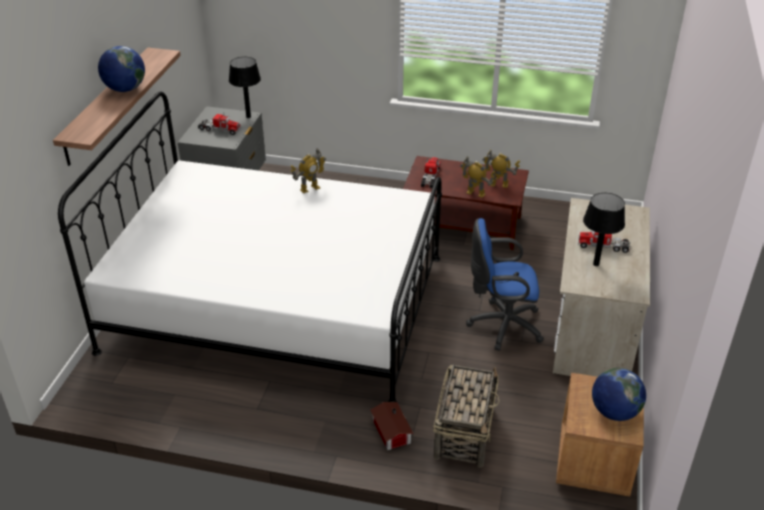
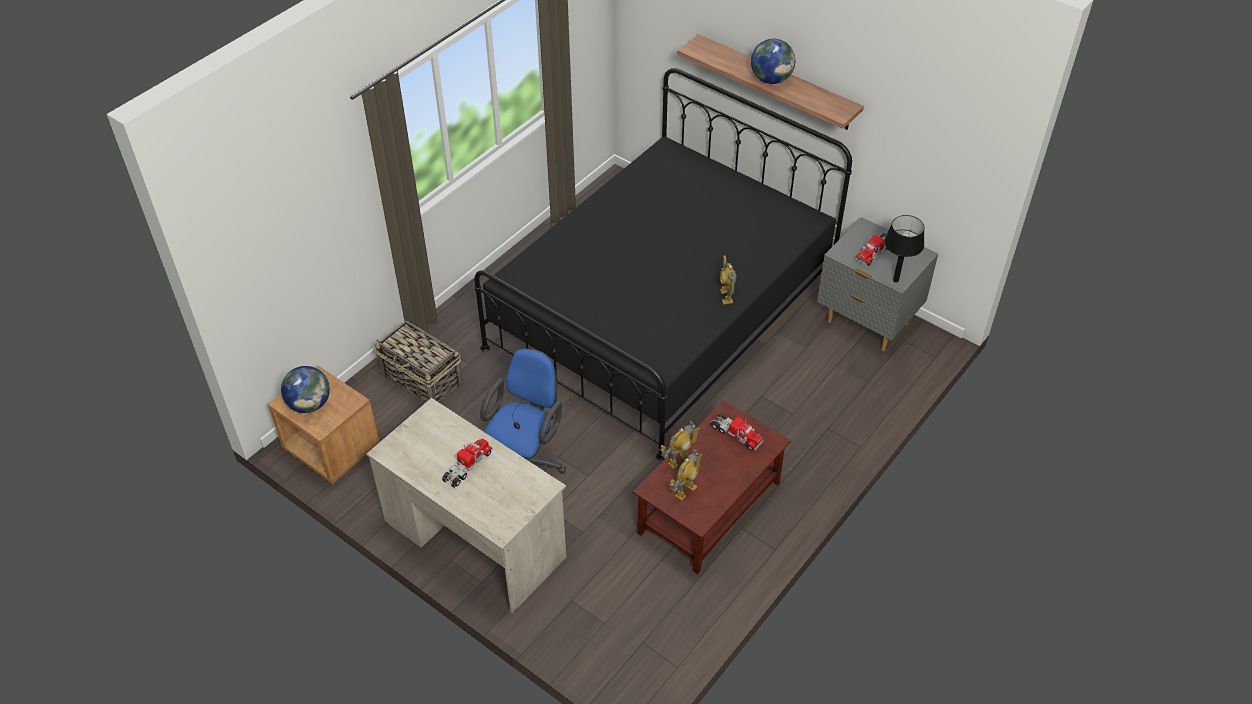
camera: 115 degrees right, 10 degrees up
white bed [58,91,442,403] -> black bed [474,68,852,460]
toy house [370,402,413,450] -> none
black table lamp [583,193,625,266] -> none

